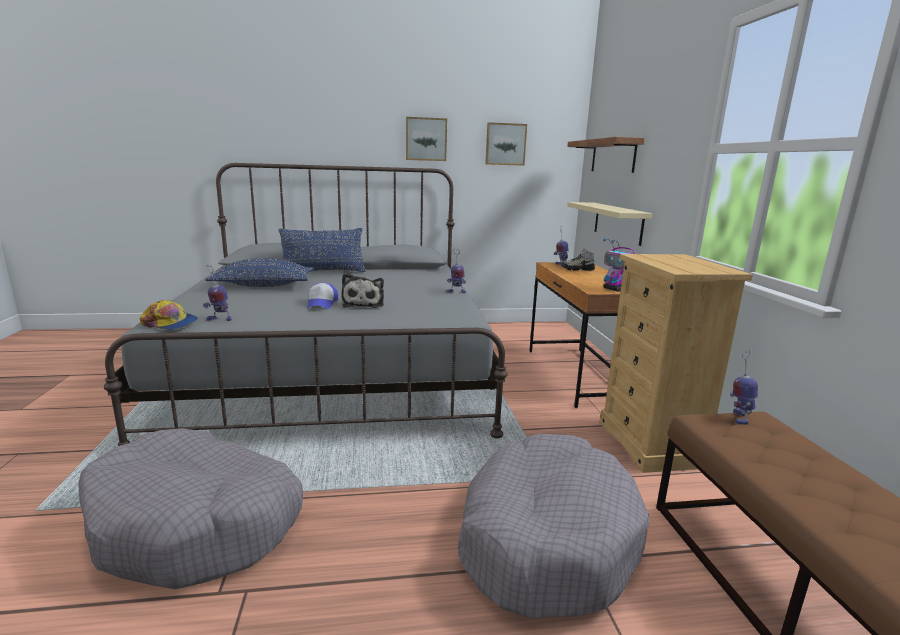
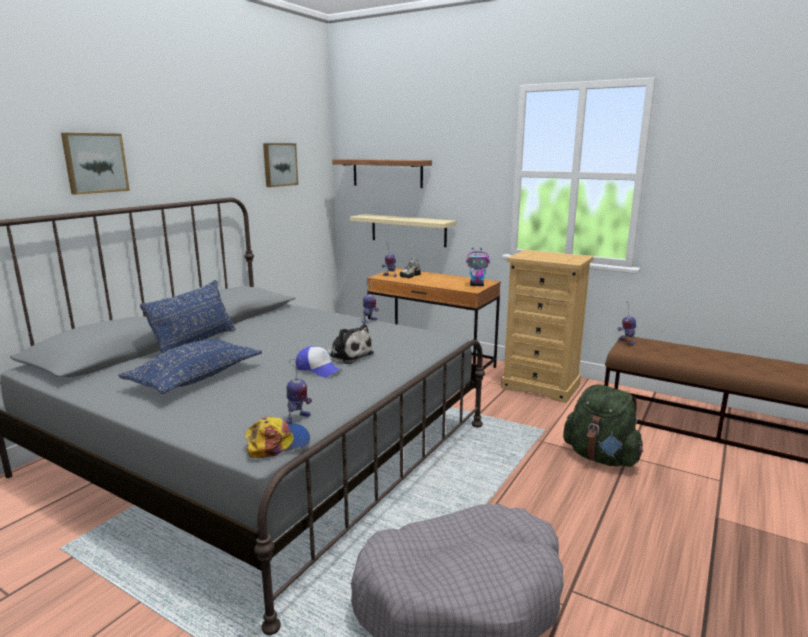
camera: 50 degrees left, 0 degrees up
picture [406,117,447,161] -> picture moved to [61,133,130,195]
grey dog bed [458,434,650,618] -> green backpack [563,384,643,467]

